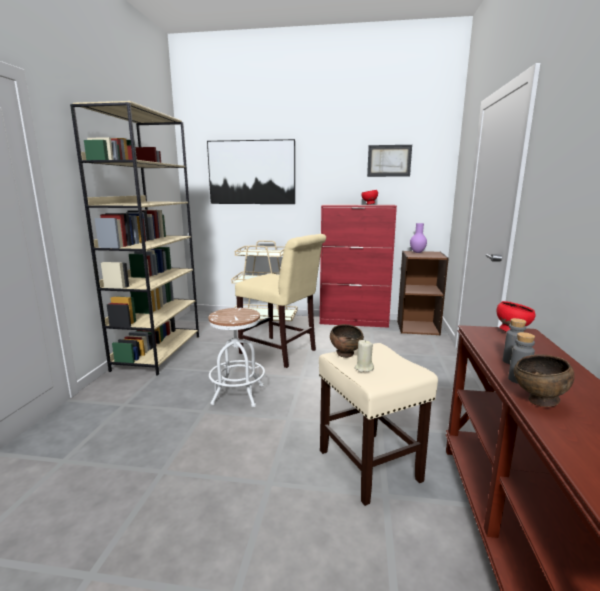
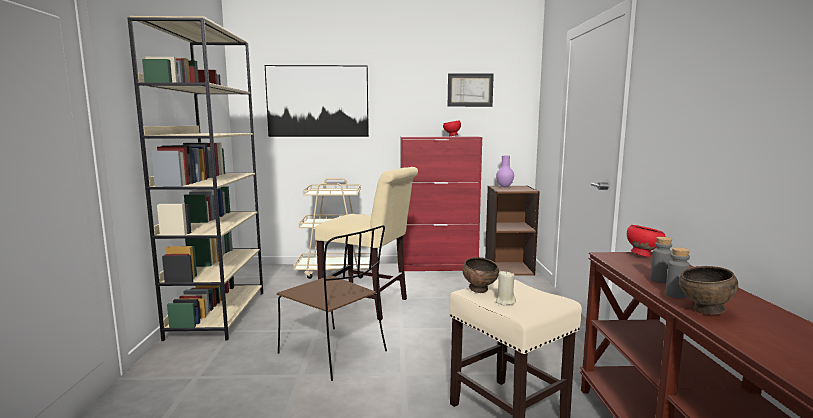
camera: 10 degrees left, 5 degrees down
white stool [208,308,265,407] -> brown chair [277,225,387,381]

